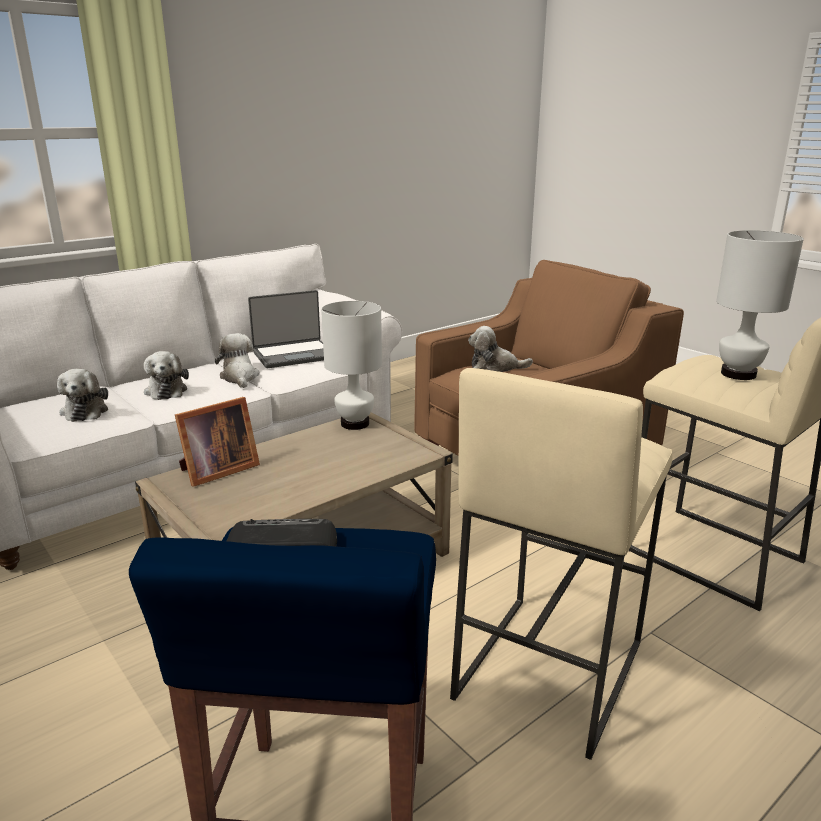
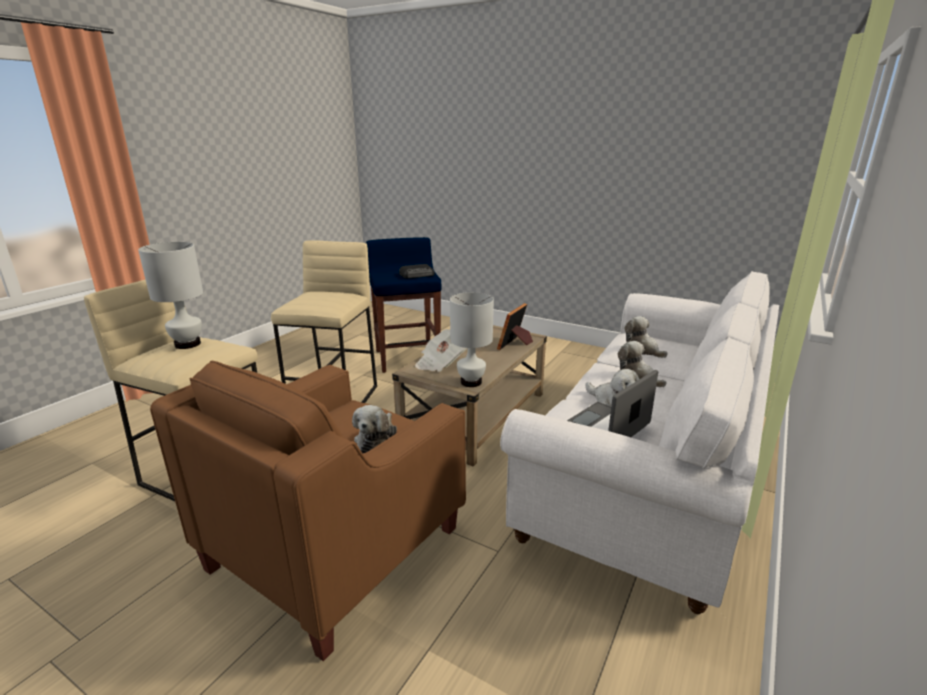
camera: 160 degrees right, 0 degrees up
plush toy [468,326,533,372] -> plush toy turned 120 degrees clockwise [352,405,397,453]
none -> newspaper [415,329,467,372]

